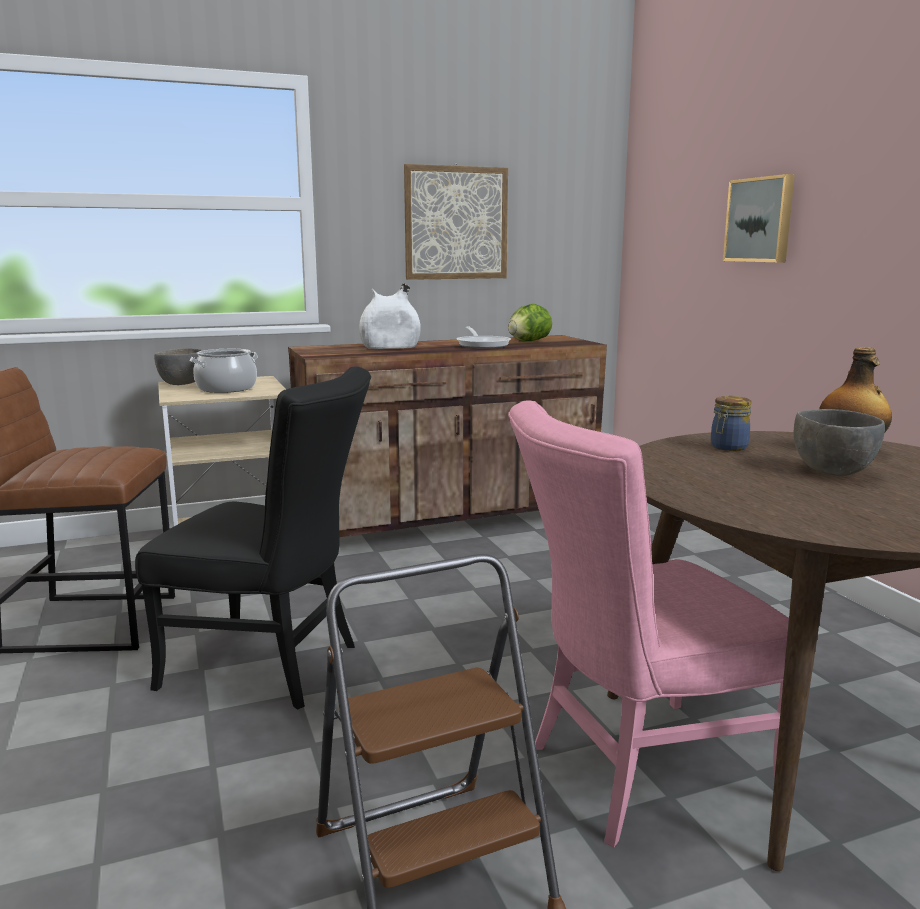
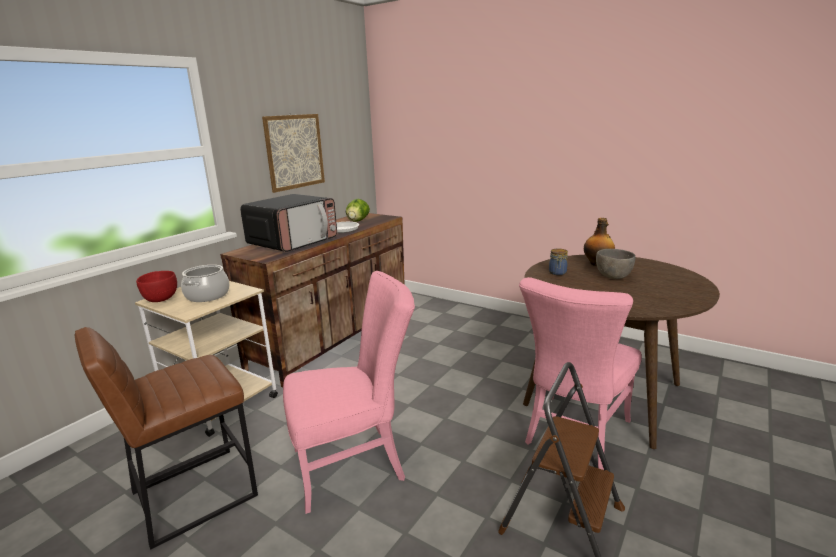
camera: 35 degrees left, 5 degrees up
black chair [135,367,371,710] -> pink chair [283,271,415,514]
grey bowl [154,348,203,385] -> red bowl [136,271,177,302]
white vase [359,283,421,349] -> microwave [240,194,337,252]
picture [723,174,795,262] -> none

